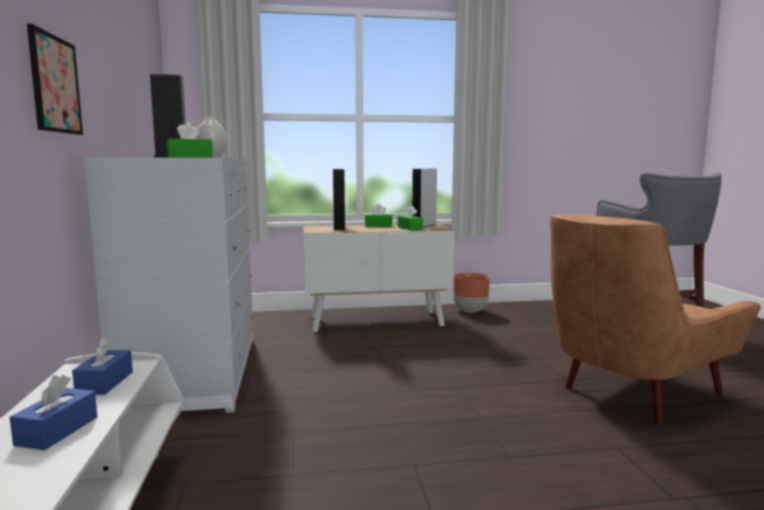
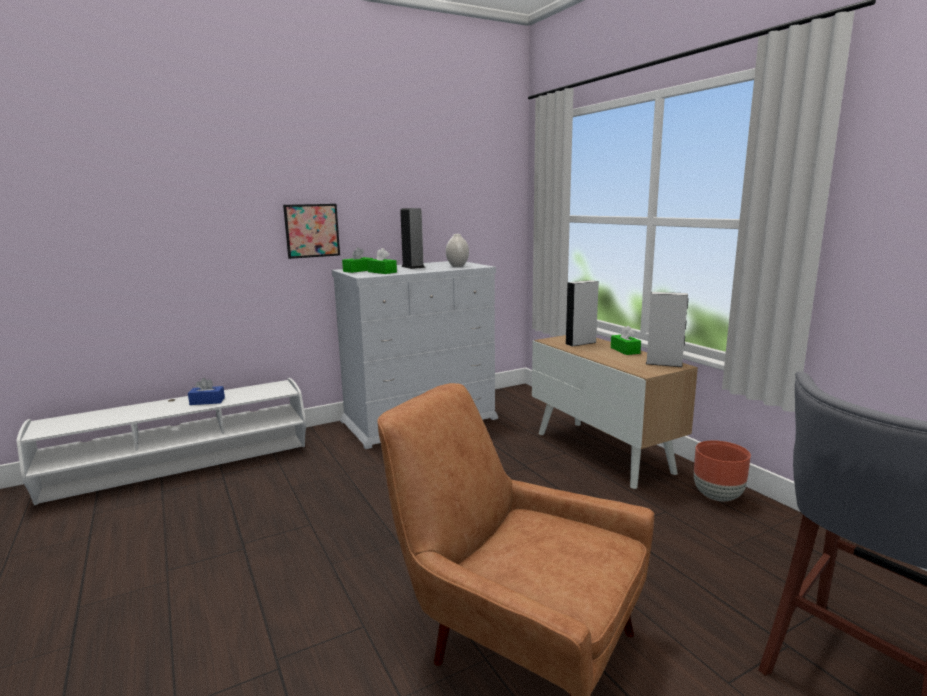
camera: 70 degrees right, 5 degrees up
blue tissue box [72,336,133,395] -> none
green tissue box [398,205,423,230] -> green tissue box moved to [342,247,373,273]

